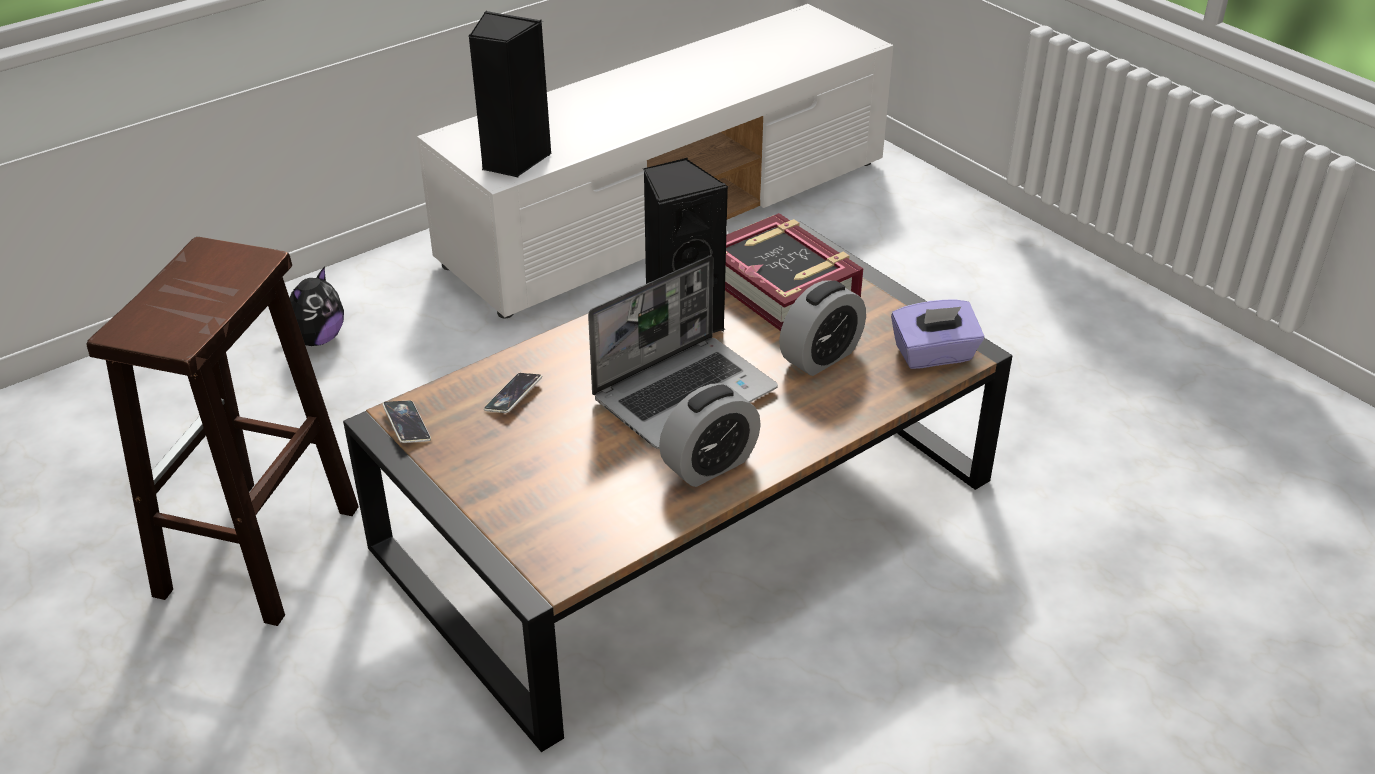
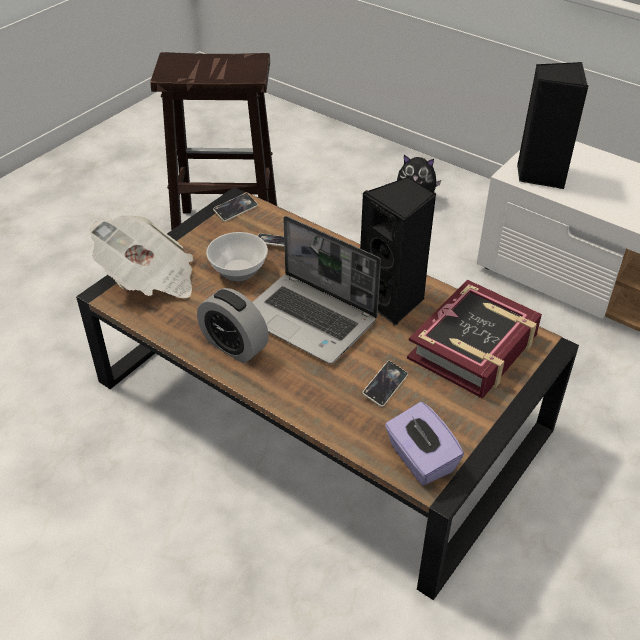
camera: 75 degrees right, 5 degrees up
alarm clock [779,280,866,376] -> phone [362,361,408,407]
none -> newspaper [90,215,193,299]
none -> bowl [206,232,268,281]

